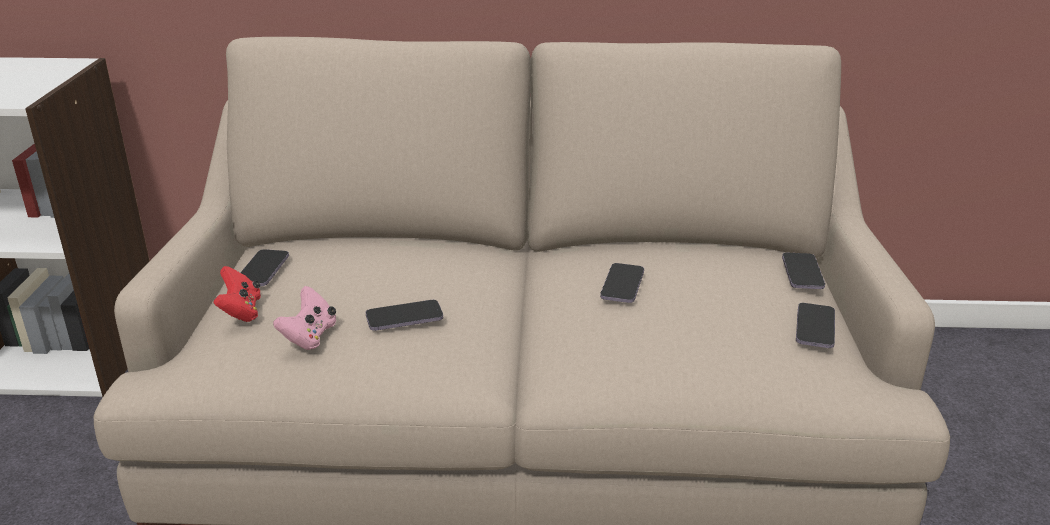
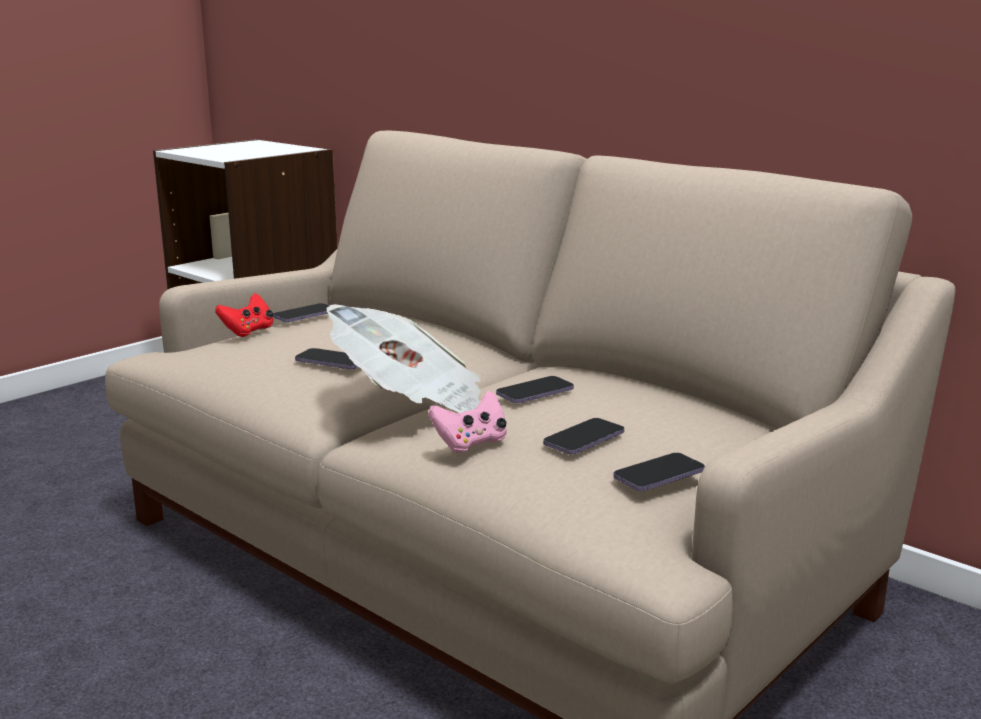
camera: 40 degrees right, 10 degrees down
pink game controller [273,286,336,350] -> pink game controller moved to [428,391,507,453]
phone [782,253,825,289] -> phone moved to [543,418,624,455]
none -> newspaper [326,304,481,413]

